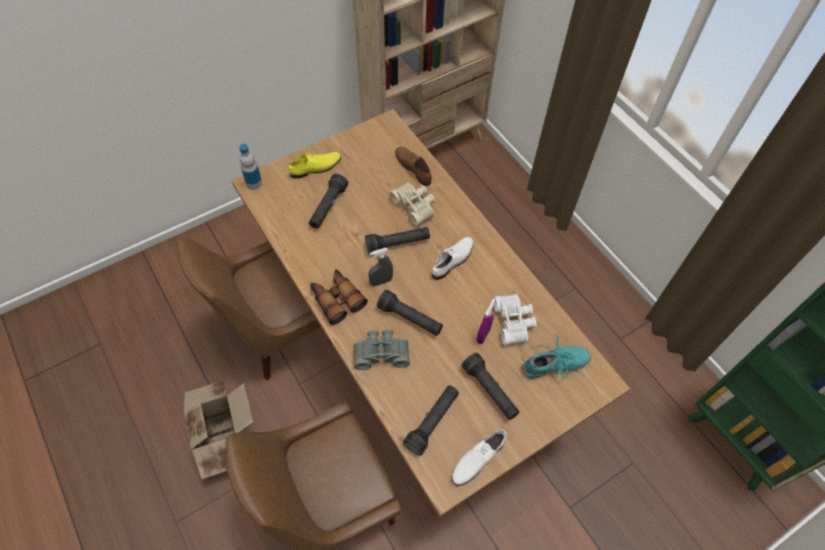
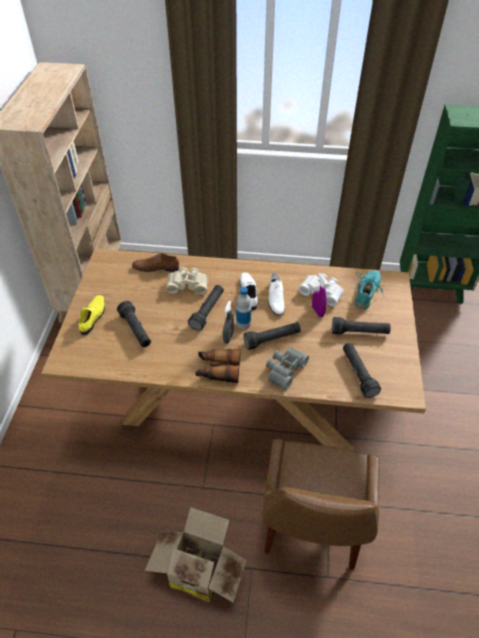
camera: 50 degrees left, 10 degrees down
brown chair [177,237,332,380] -> none
bottle [239,144,262,190] -> bottle moved to [236,287,251,329]
white shoe [451,429,507,486] -> white shoe moved to [268,272,285,316]

